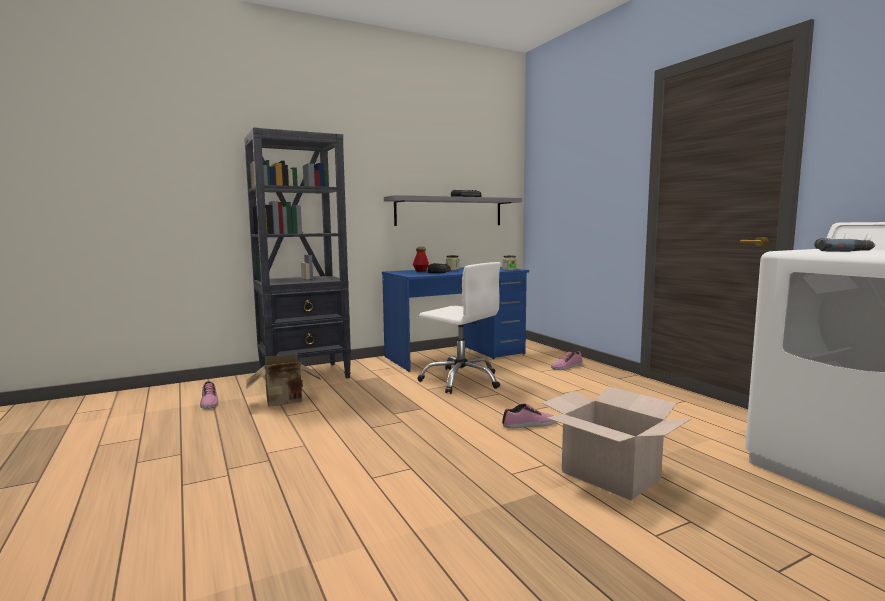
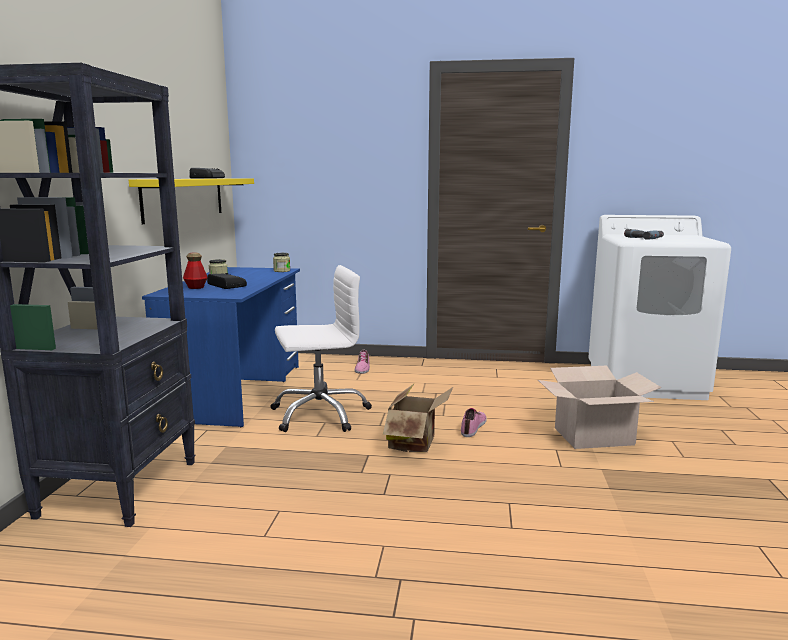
camera: 55 degrees left, 5 degrees up
shoe [200,381,219,409] -> none
cardboard box [246,354,321,407] -> cardboard box moved to [383,383,453,452]
grey shelf [384,195,522,226] -> yellow shelf [129,178,254,224]

